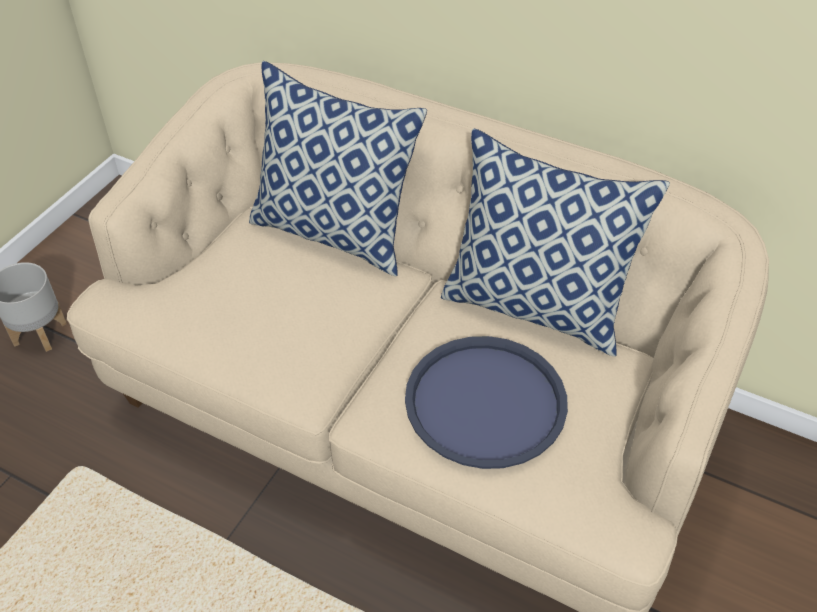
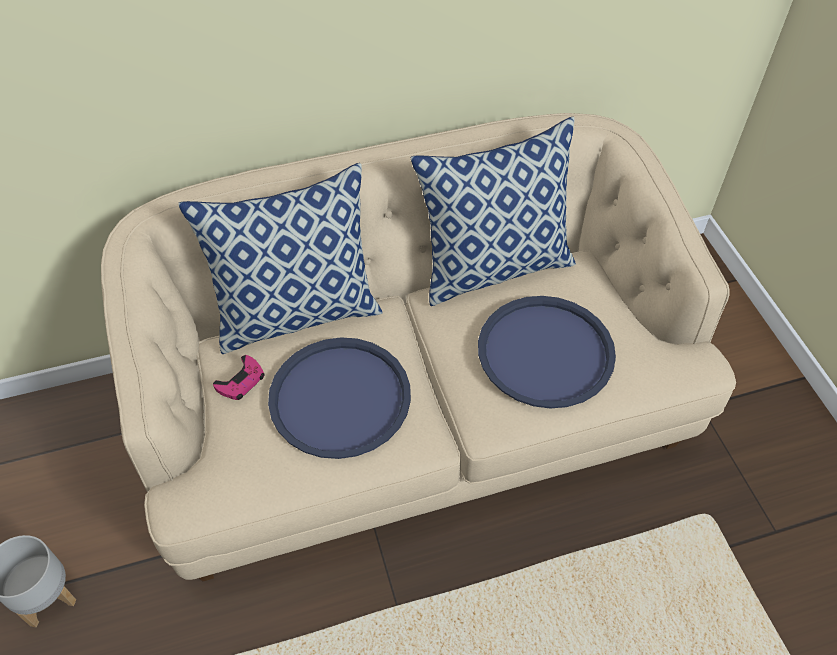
camera: 45 degrees left, 5 degrees up
none -> pink game controller [213,355,265,400]
none -> blue tray [268,337,411,459]

